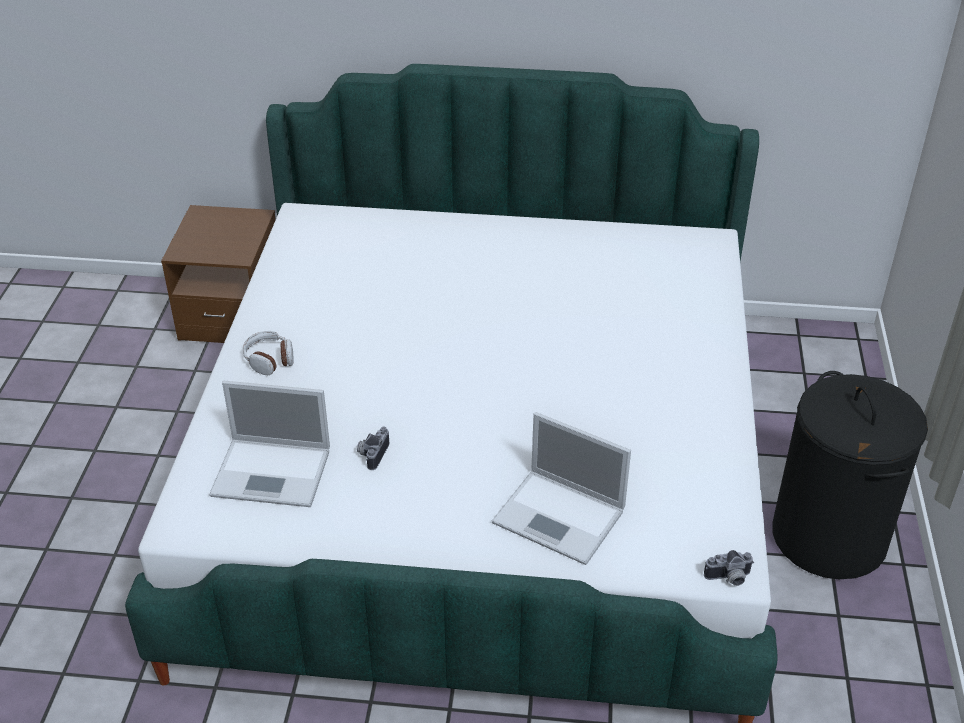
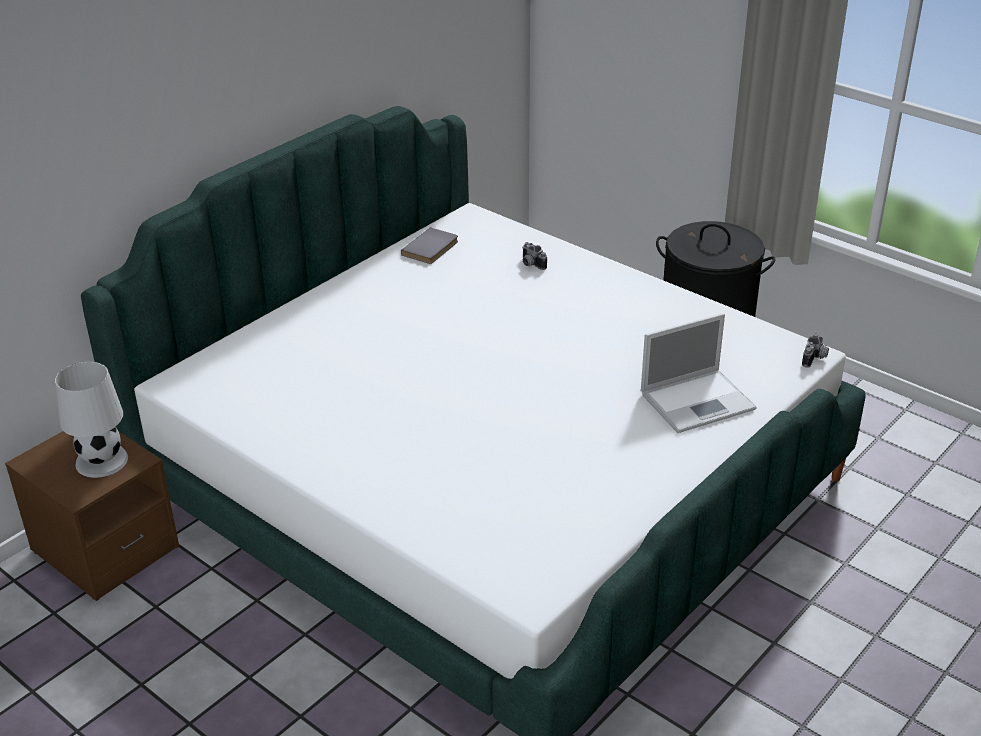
camera: 55 degrees left, 5 degrees down
laptop [209,381,330,507] -> none
headphones [243,331,294,375] -> none
camera [357,426,389,470] -> camera moved to [522,242,547,270]
none -> white table lamp [55,361,128,478]
none -> grey book [401,227,458,264]

